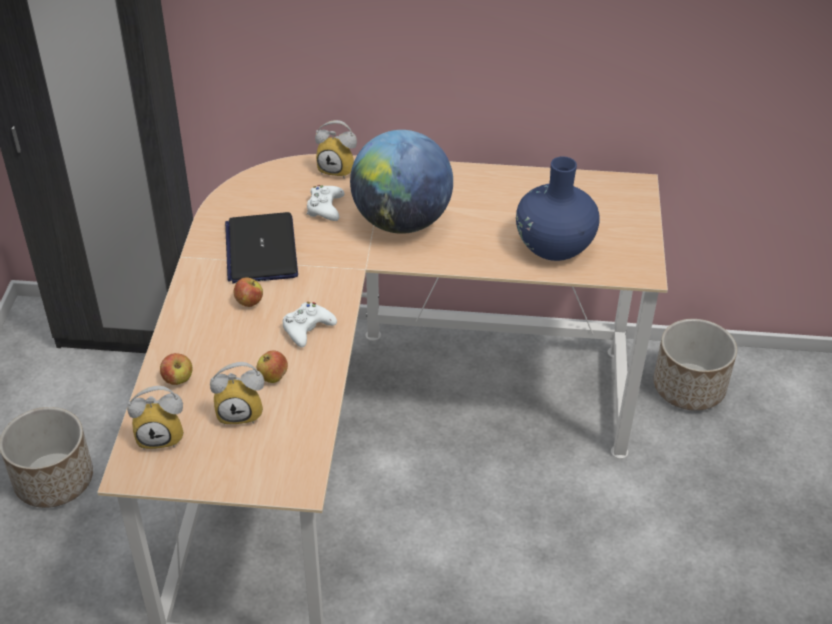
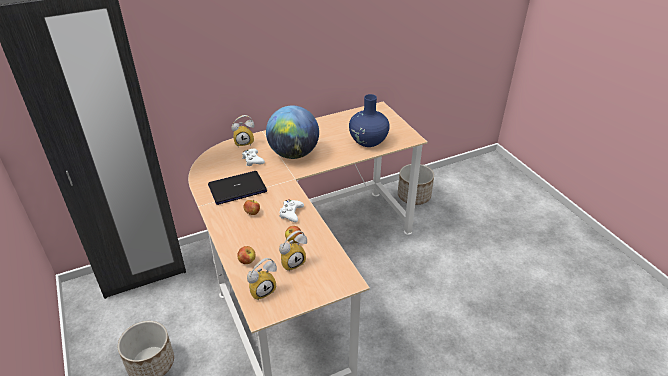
camera: 30 degrees left, 5 degrees down
laptop [225,212,298,283] -> laptop turned 105 degrees clockwise [208,171,267,205]

